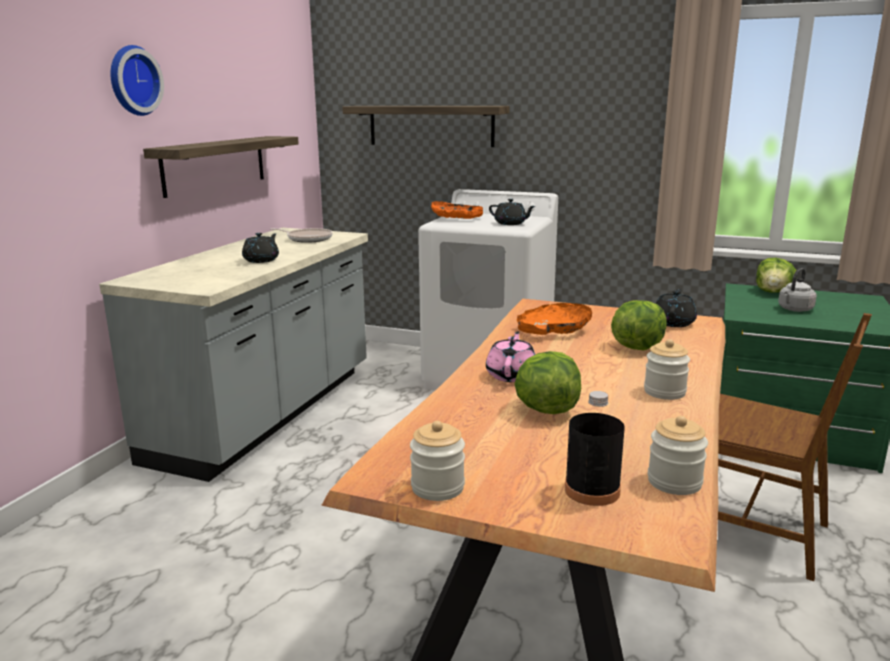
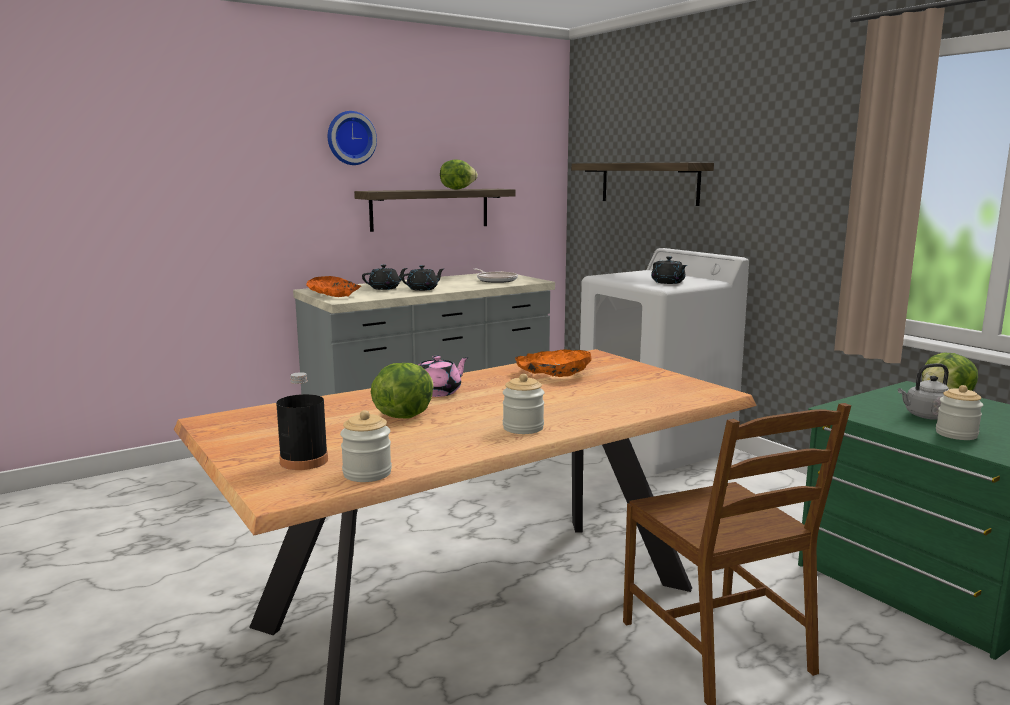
camera: 35 degrees right, 5 degrees down
jar [410,421,465,501] -> jar moved to [936,385,983,440]
orange bowl [431,201,483,219] -> orange bowl moved to [306,276,361,297]
lettuce [611,300,667,350] -> lettuce moved to [440,159,478,189]
black teapot [655,289,697,327] -> black teapot moved to [362,265,408,290]

